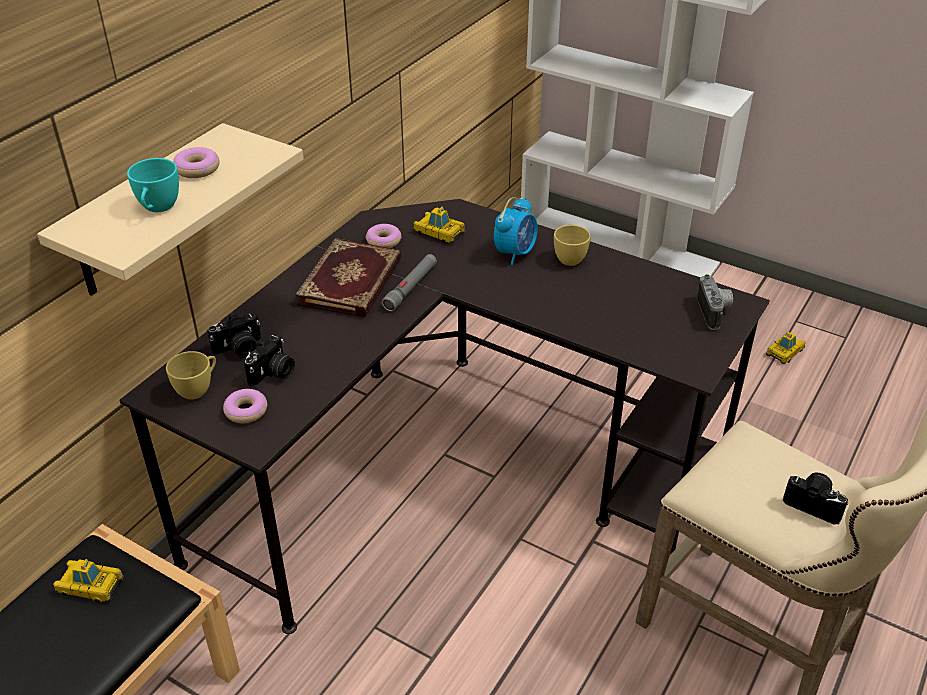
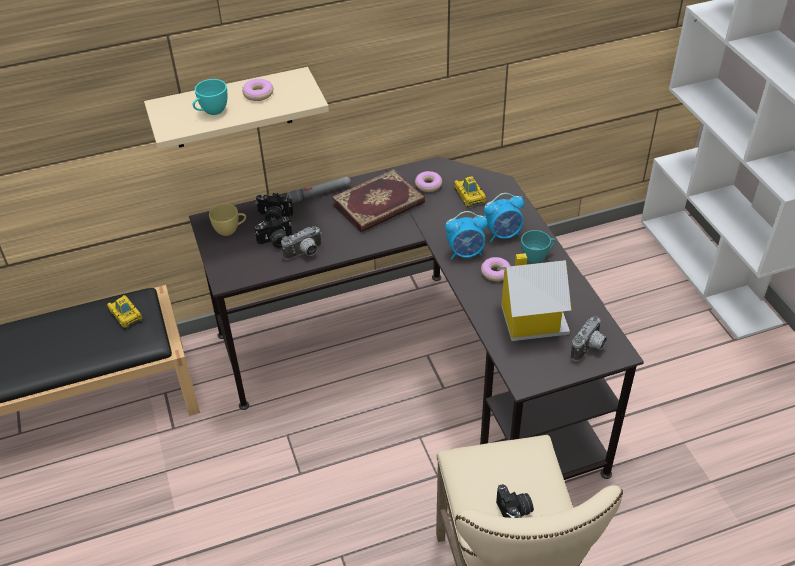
camera: 40 degrees right, 5 degrees up
donut [223,389,267,423] -> donut moved to [481,257,510,281]
grey flashlight [382,254,437,311] -> grey flashlight moved to [287,177,351,203]
yellow cup [554,225,591,266] -> turquoise cup [521,230,556,264]
toy car [766,332,806,364] -> none
none -> camera [281,226,321,260]
none -> alarm clock [445,211,488,260]
none -> toy house [497,253,571,341]

